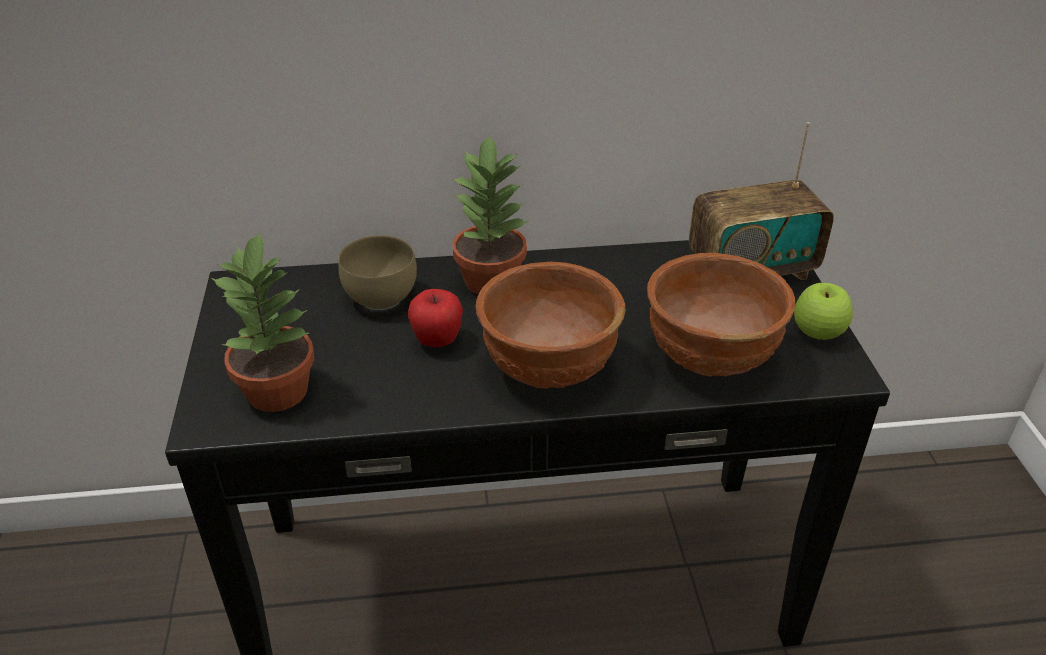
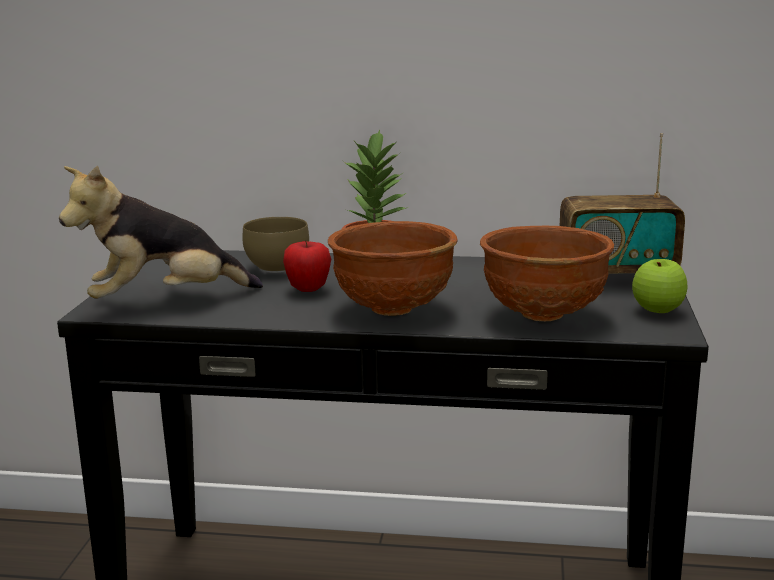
camera: 15 degrees right, 20 degrees down
potted plant [211,230,314,412] -> plush toy [59,166,263,299]

